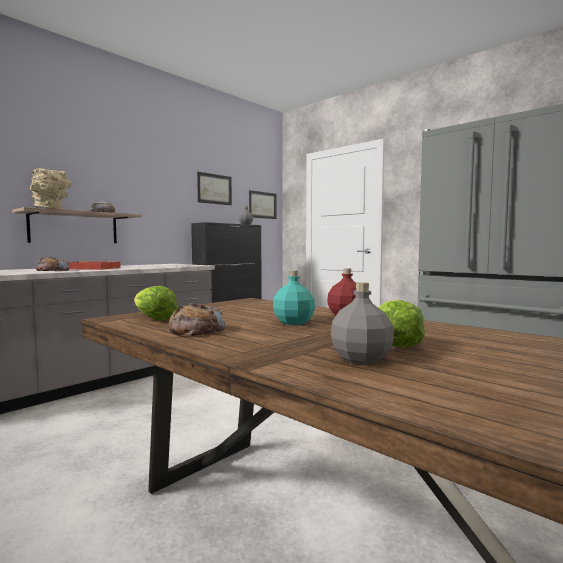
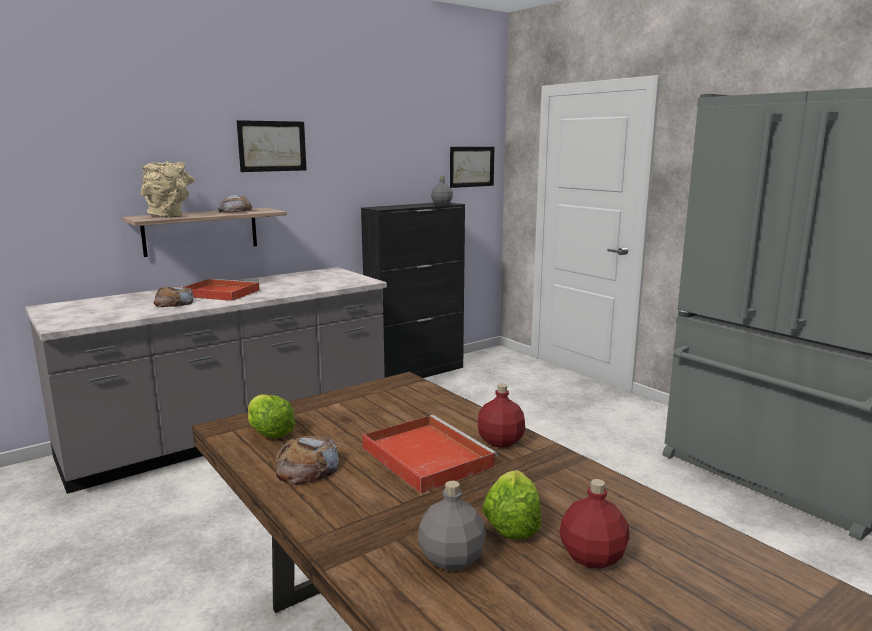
camera: 10 degrees right, 10 degrees up
picture [197,172,232,205] -> picture moved to [237,120,307,172]
turquoise bottle [273,271,315,325] -> red tray [362,415,498,493]
none -> red bottle [559,479,629,569]

